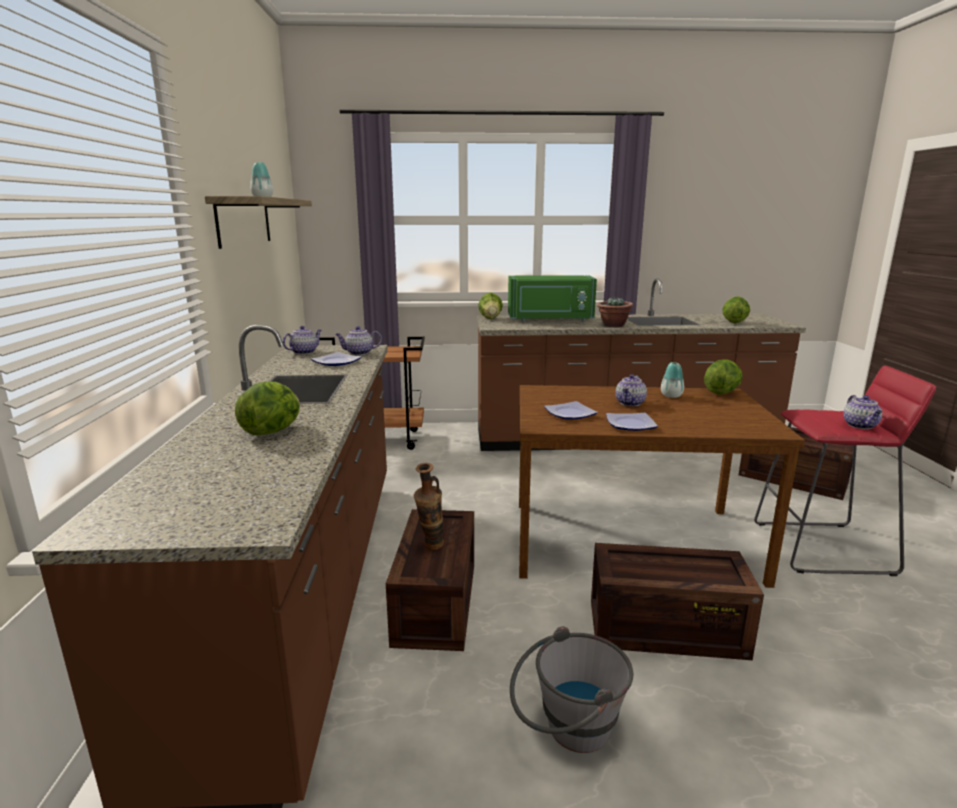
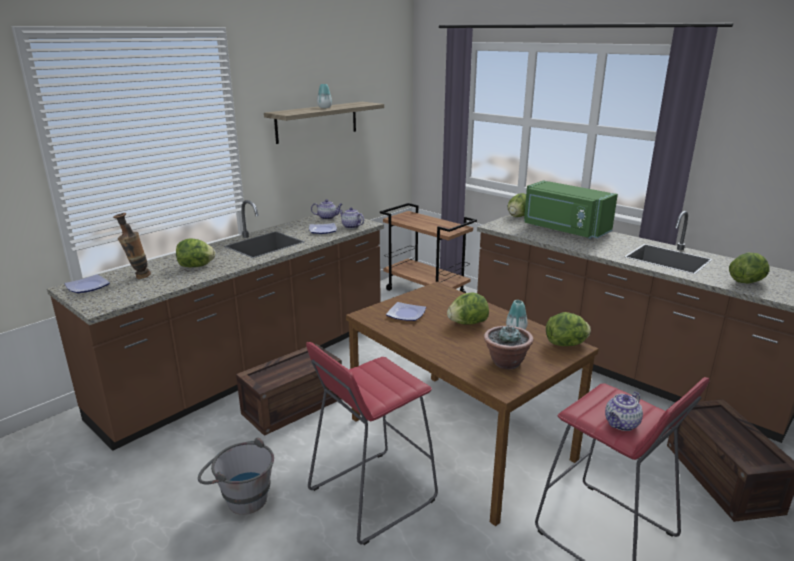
camera: 45 degrees right, 5 degrees up
vase [414,463,444,550] -> vase moved to [113,213,151,279]
crate [591,543,764,660] -> red stool [306,342,438,545]
potted plant [597,296,633,327] -> potted plant moved to [484,326,534,369]
plate [606,413,658,431] -> plate moved to [64,274,110,293]
teapot [615,374,647,406] -> lettuce [447,293,489,325]

